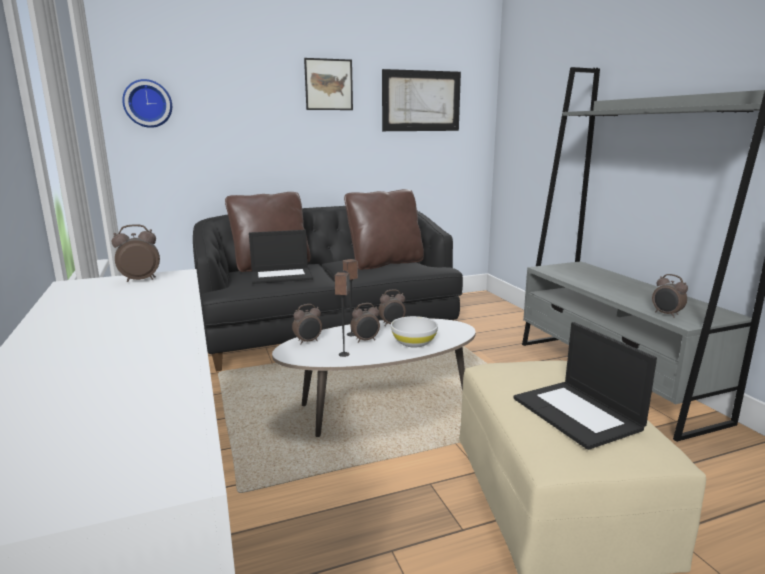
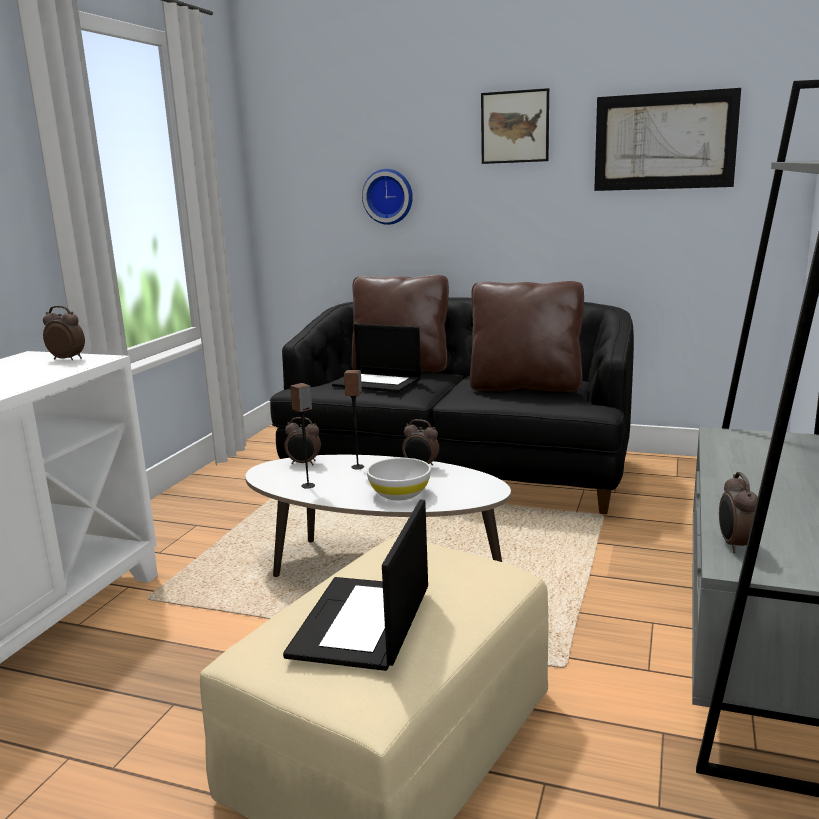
camera: 40 degrees right, 0 degrees up
wall clock [122,79,172,128] -> wall clock moved to [362,169,413,225]
alarm clock [350,303,380,343] -> none

